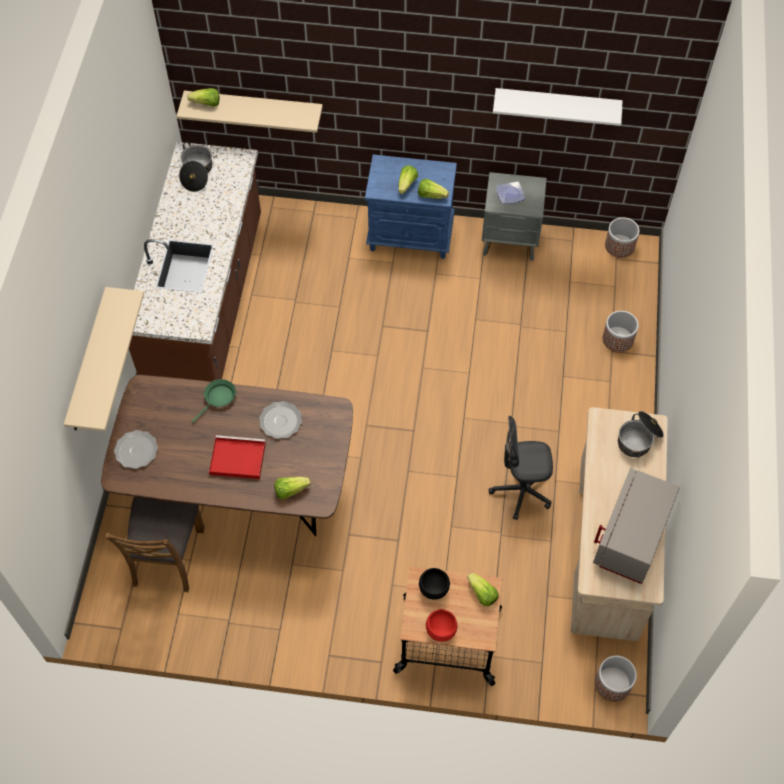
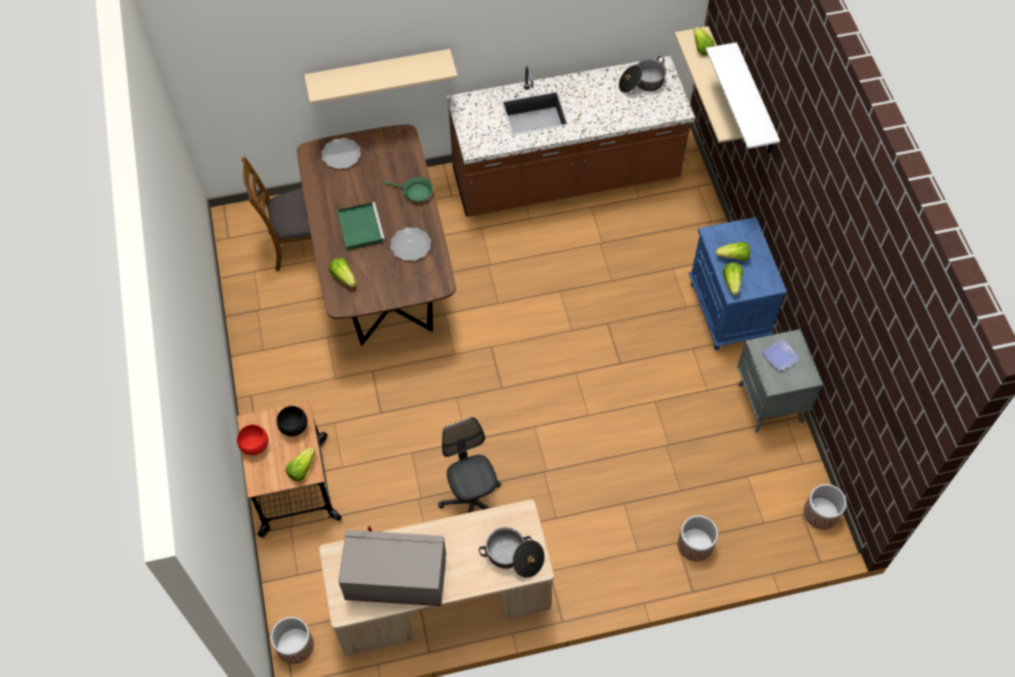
camera: 70 degrees right, 0 degrees up
red tray [209,435,266,479] -> green tray [337,202,385,251]
white shelf [493,88,623,126] -> white shelf moved to [706,42,780,153]

